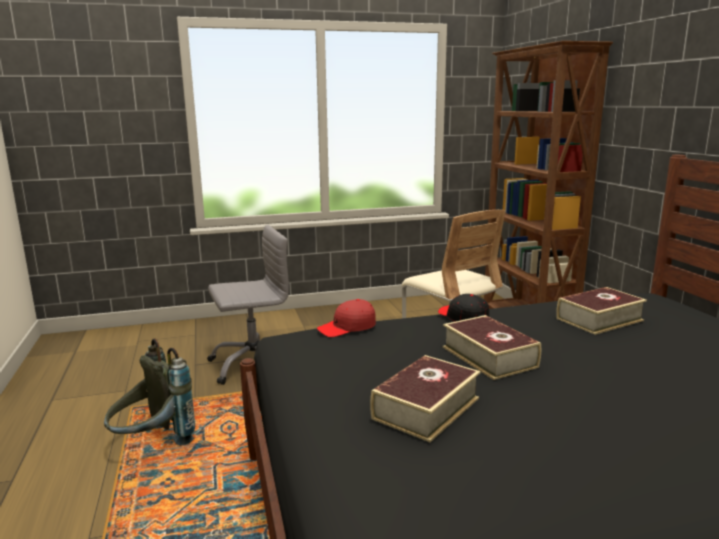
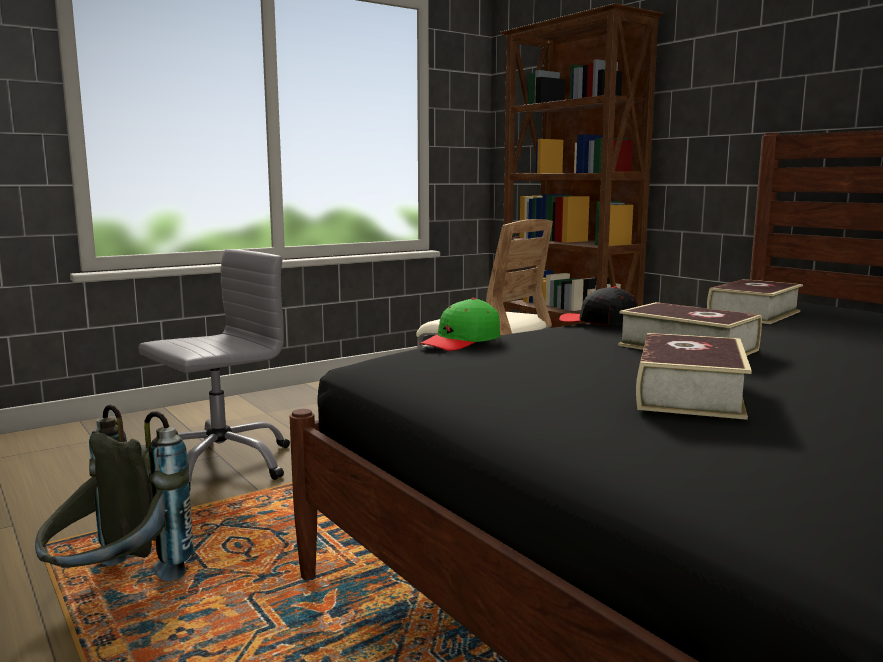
camera: 20 degrees left, 5 degrees down
red cap [317,299,376,337] -> green cap [419,298,500,351]

